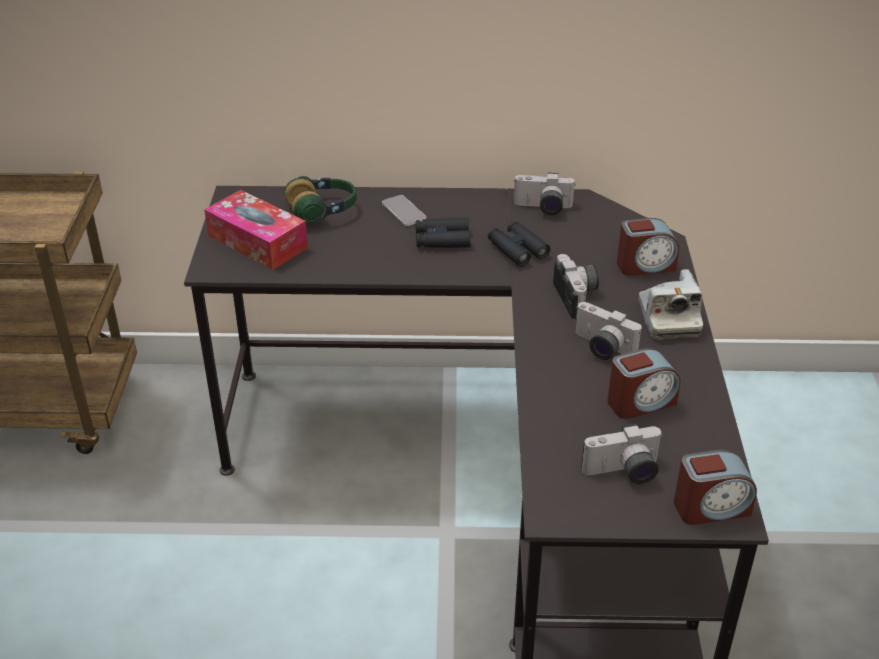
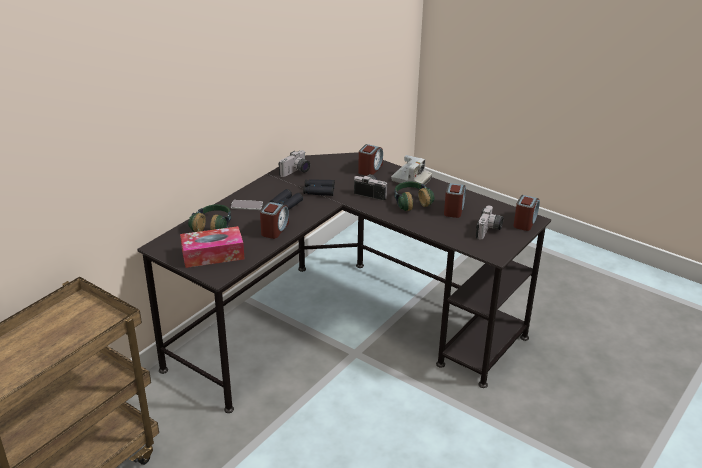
camera: 55 degrees left, 5 degrees down
camera [575,302,642,360] -> headphones [394,182,434,211]
none -> alarm clock [260,202,289,239]

